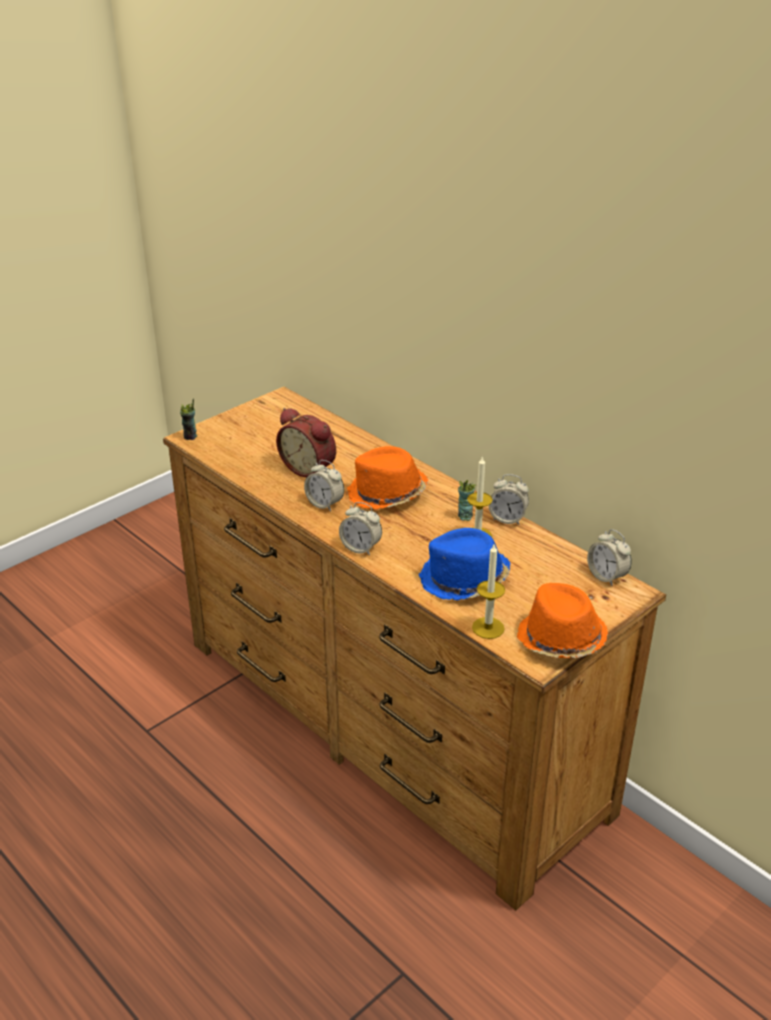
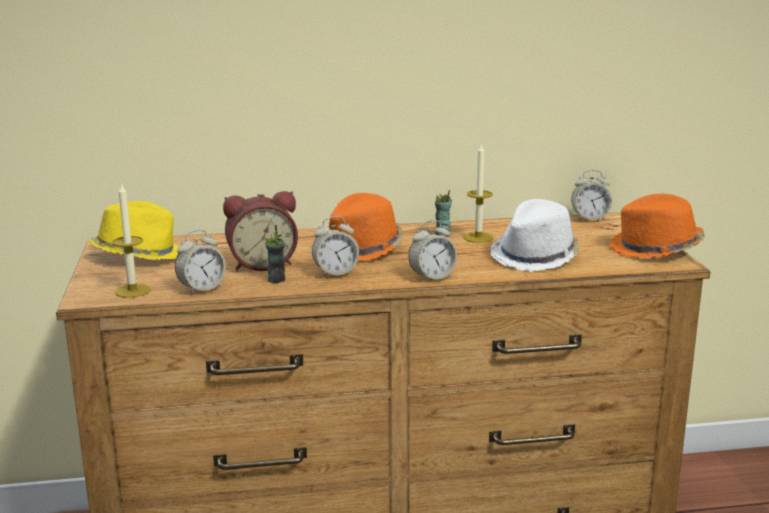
camera: 55 degrees left, 15 degrees down
cup [180,399,197,440] -> cup moved to [264,225,285,283]
blue hat [419,528,510,601] -> white hat [491,199,580,272]
candle [472,544,505,639] -> candle moved to [112,182,150,298]
alarm clock [488,474,529,525] -> alarm clock moved to [175,230,226,295]
none -> yellow hat [89,201,179,260]

